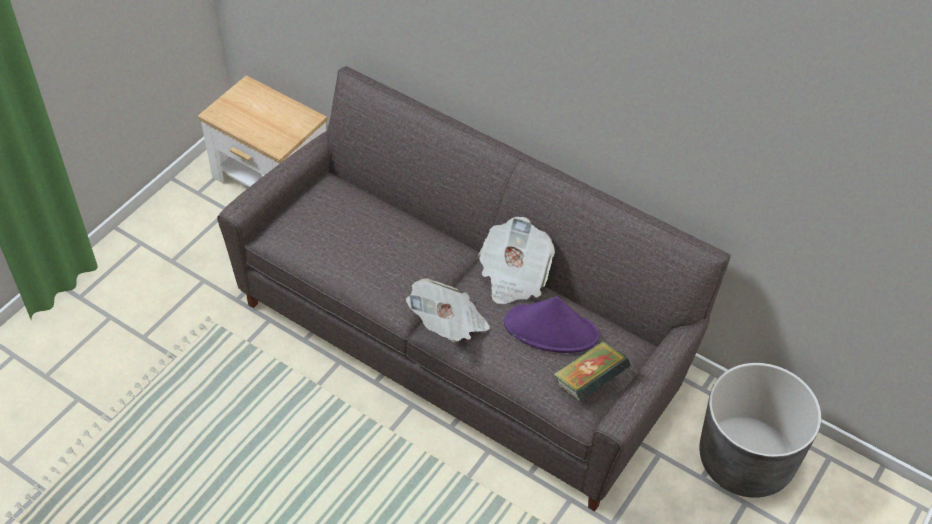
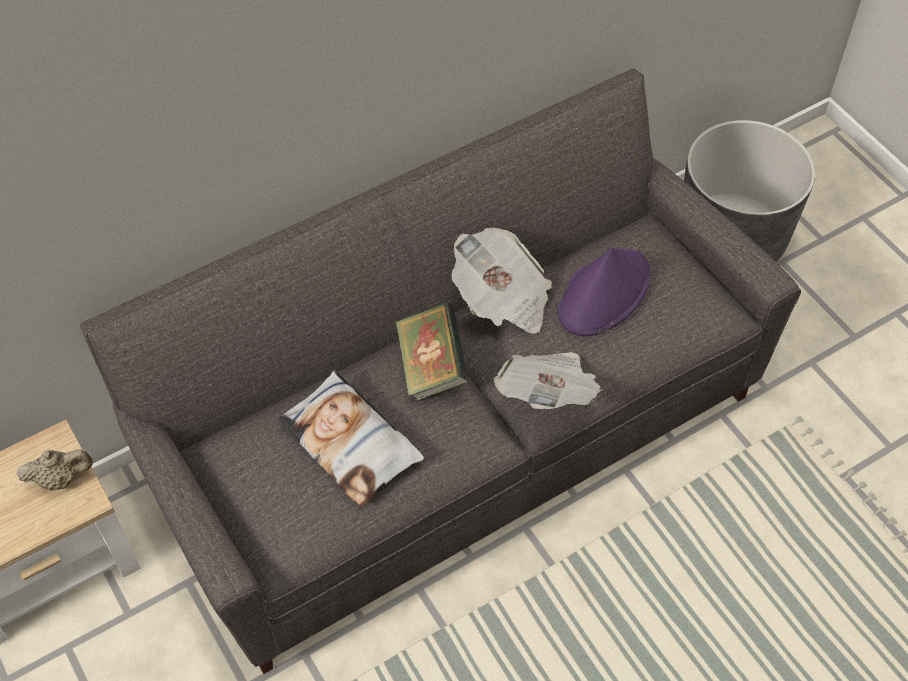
camera: 65 degrees left, 5 degrees up
book [553,341,631,401] -> book moved to [395,303,468,400]
none -> beige teapot [17,450,93,490]
none -> pillow [277,371,424,507]

